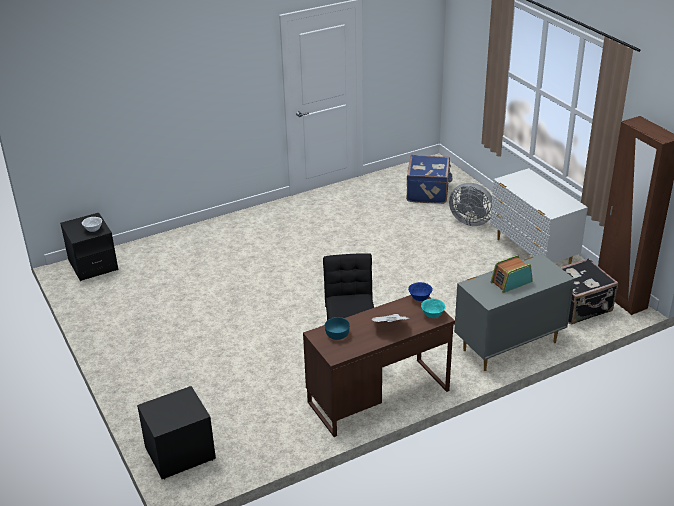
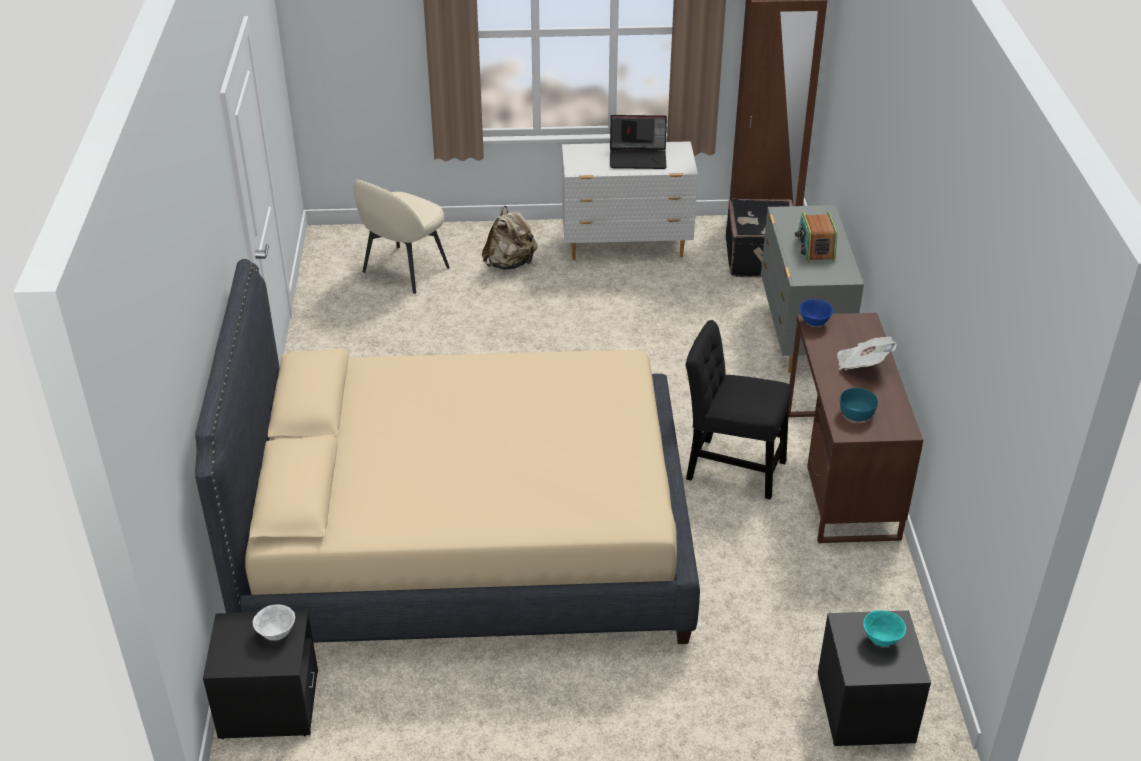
camera: 65 degrees left, 5 degrees up
blue suitcase [406,155,452,204] -> beige chair [353,180,450,294]
turquoise bowl [421,299,446,318] -> turquoise bowl moved to [863,610,906,646]
grey fan [449,183,492,226] -> beige backpack [482,206,538,270]
none -> beige bed [195,259,700,644]
none -> laptop [610,115,667,169]

